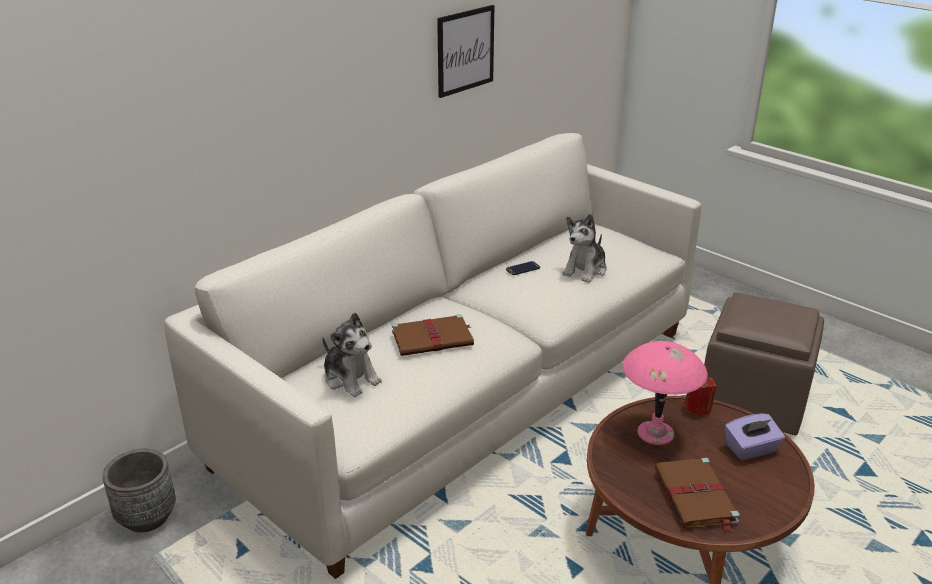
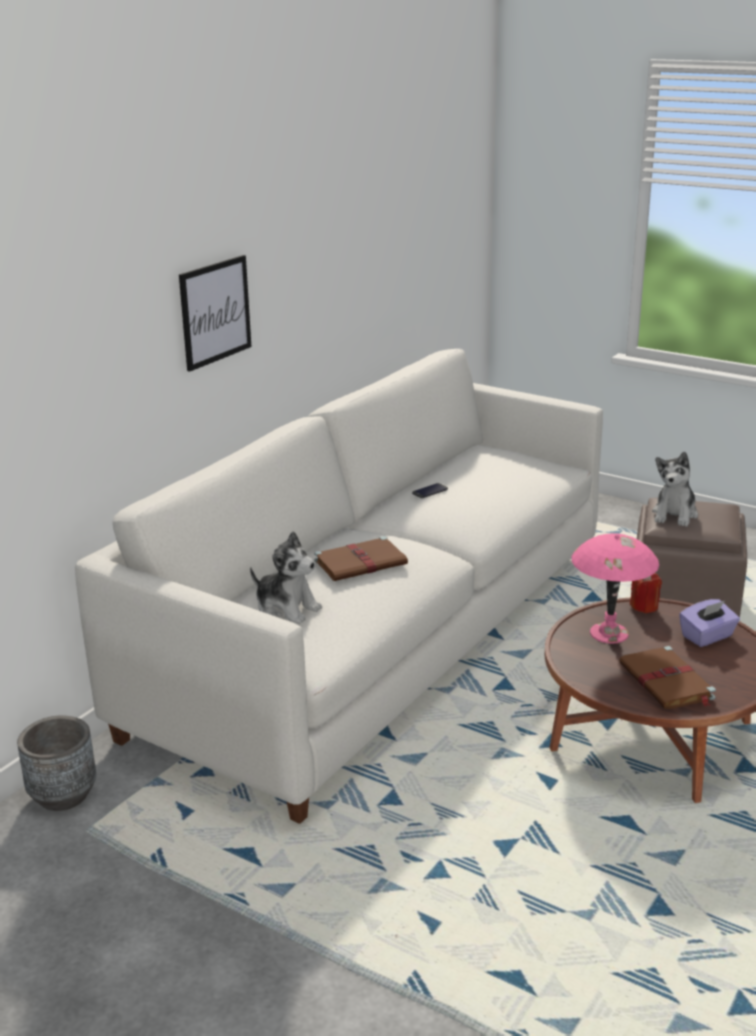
camera: 10 degrees left, 5 degrees down
picture [437,5,494,98] -> picture moved to [179,255,251,372]
plush toy [562,214,607,283] -> plush toy moved to [652,452,698,527]

